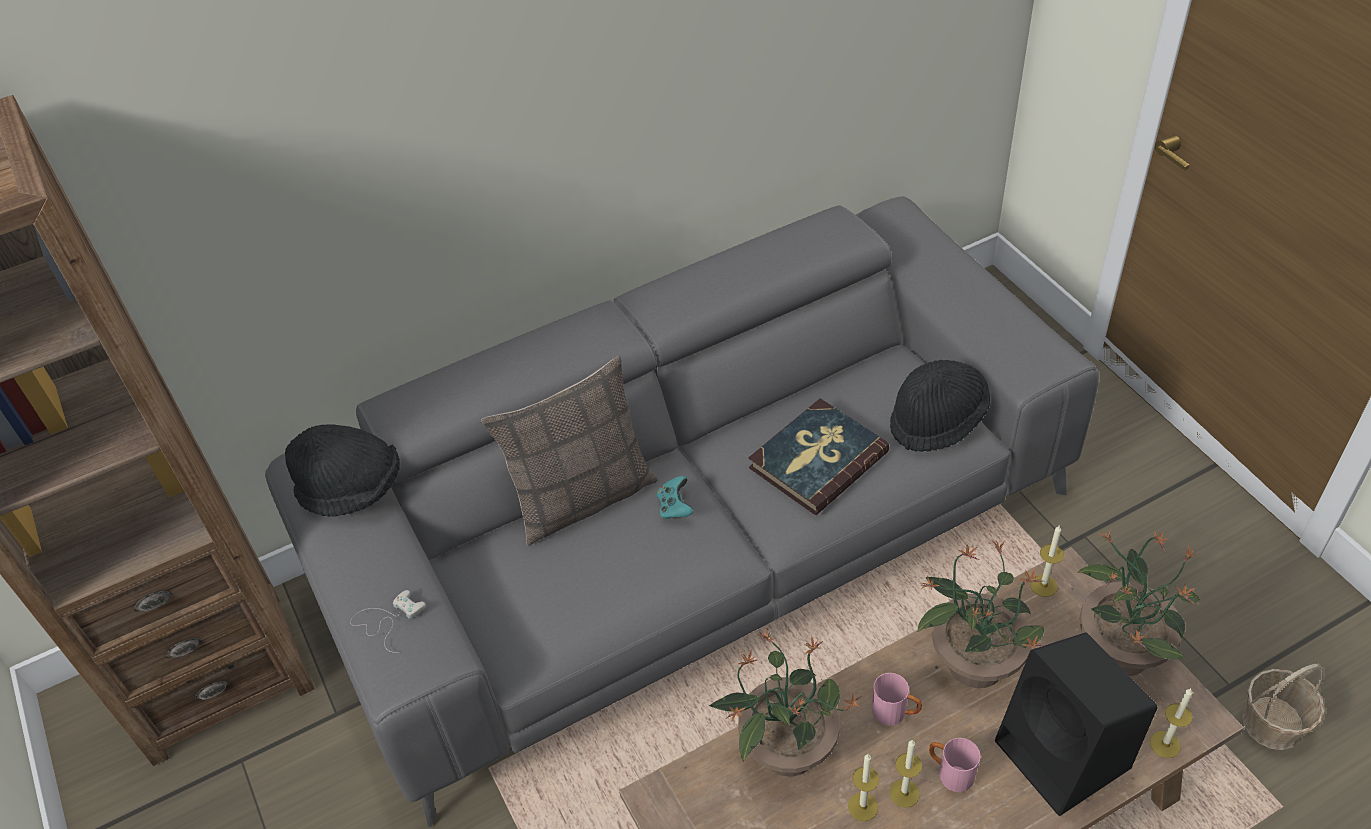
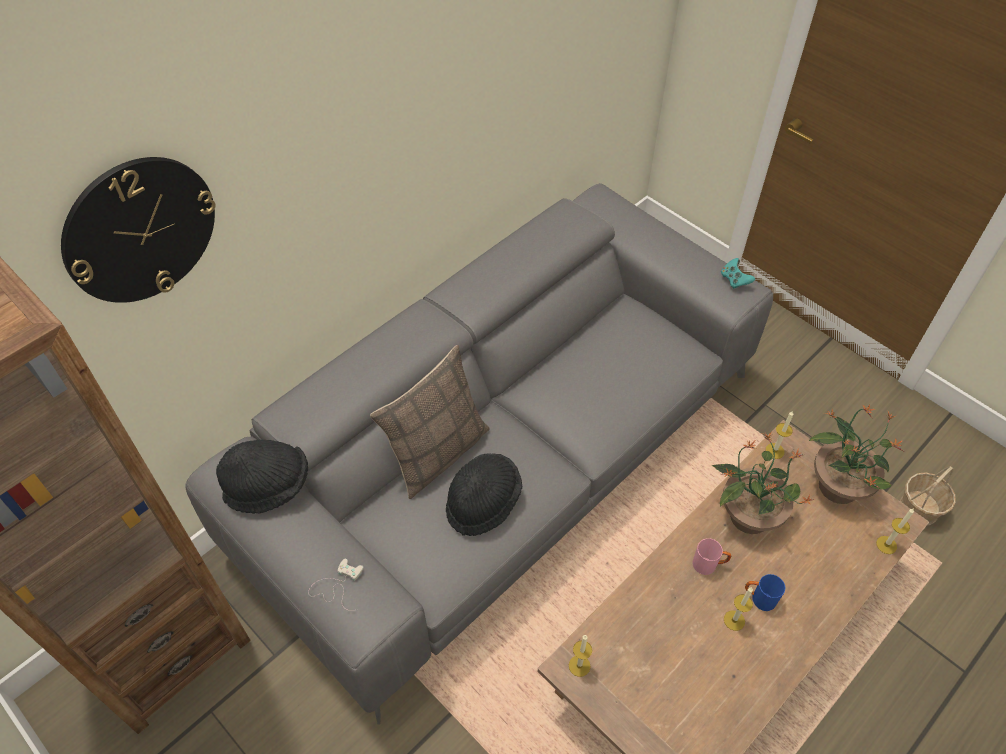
camera: 20 degrees left, 5 degrees up
turquoise game controller [657,476,694,519] -> turquoise game controller moved to [721,258,755,289]
potted plant [709,629,861,776] -> none
book [749,398,889,515] -> none
candle [848,754,879,821] -> candle moved to [569,635,592,677]
black hat [890,360,990,452] -> black hat moved to [446,453,522,536]
pink mug [929,738,980,792] -> blue mug [745,574,785,611]
black speaker [995,632,1158,816] -> none
none -> wall clock [61,157,216,303]

